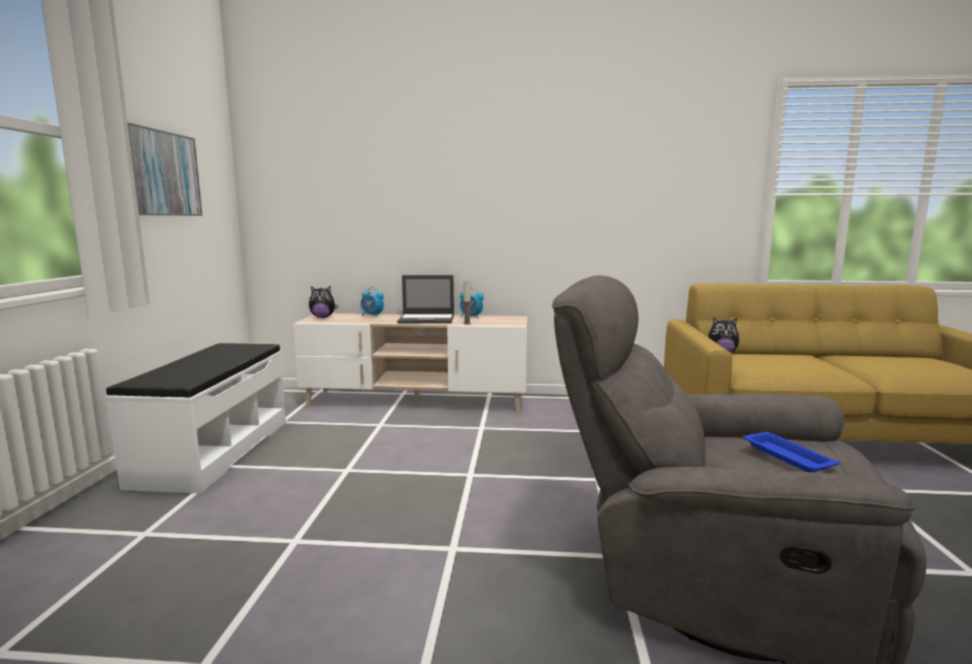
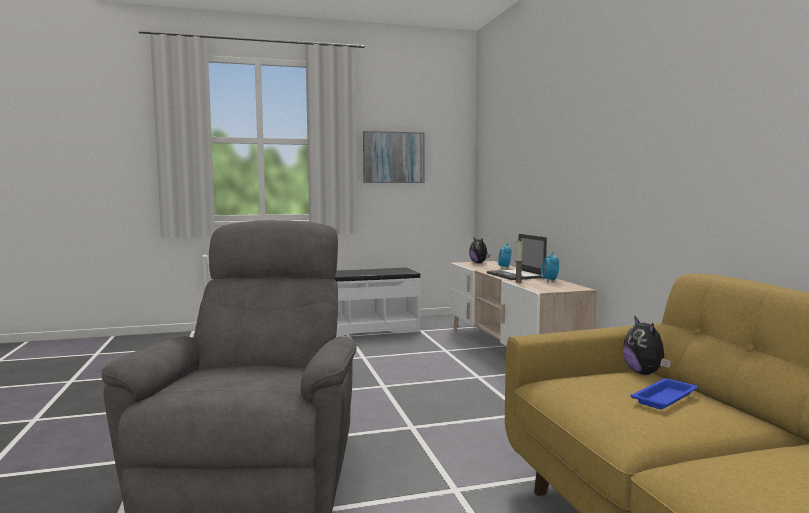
camera: 70 degrees right, 5 degrees down
blue tray [743,432,840,472] -> blue tray moved to [631,378,698,409]

